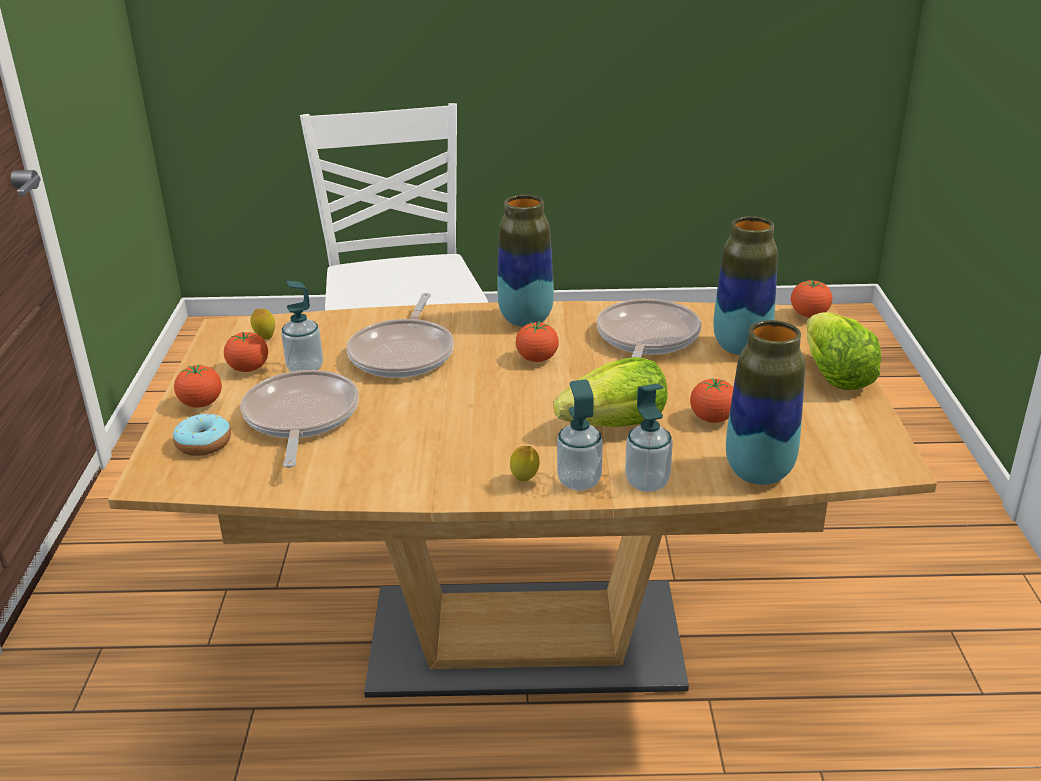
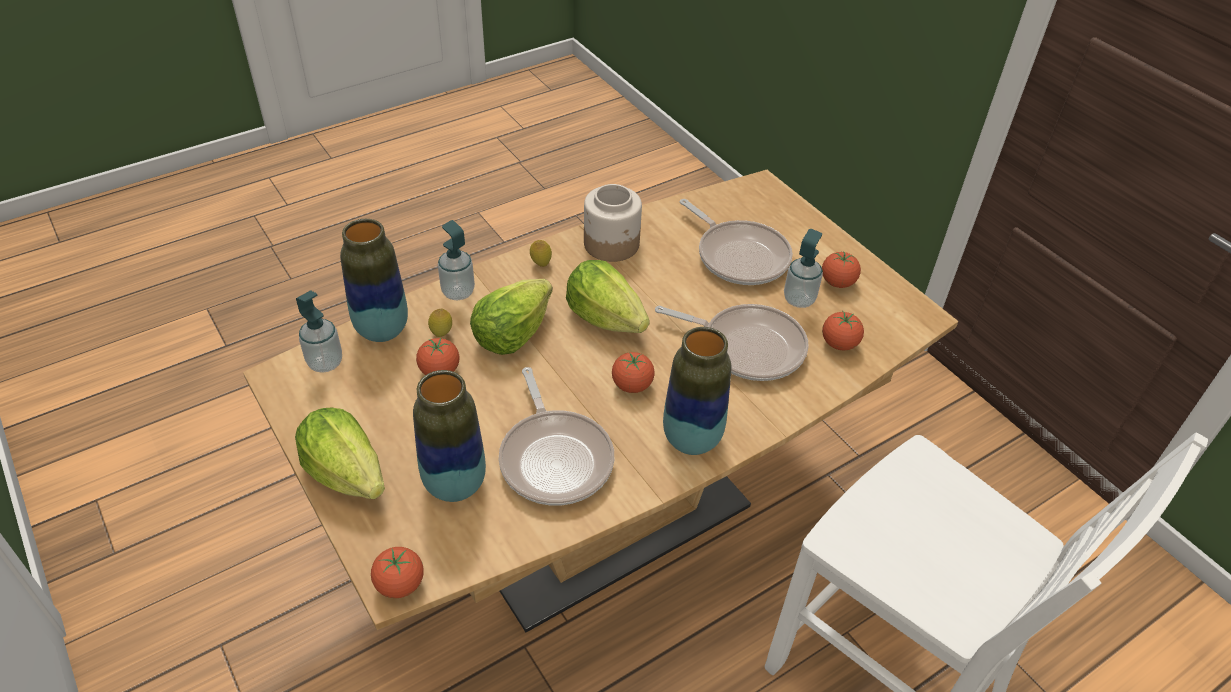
camera: 145 degrees right, 15 degrees up
donut [173,414,231,456] -> none
tomato [174,364,222,408] -> tomato moved to [822,312,864,351]
lemon [250,309,275,339] -> lemon moved to [428,309,452,337]
frying pan [347,293,454,378] -> frying pan turned 135 degrees clockwise [655,304,809,381]
soap dispenser [557,379,603,491] -> soap dispenser moved to [296,291,342,373]
none -> lettuce [566,260,650,333]
none -> jar [584,184,642,262]

